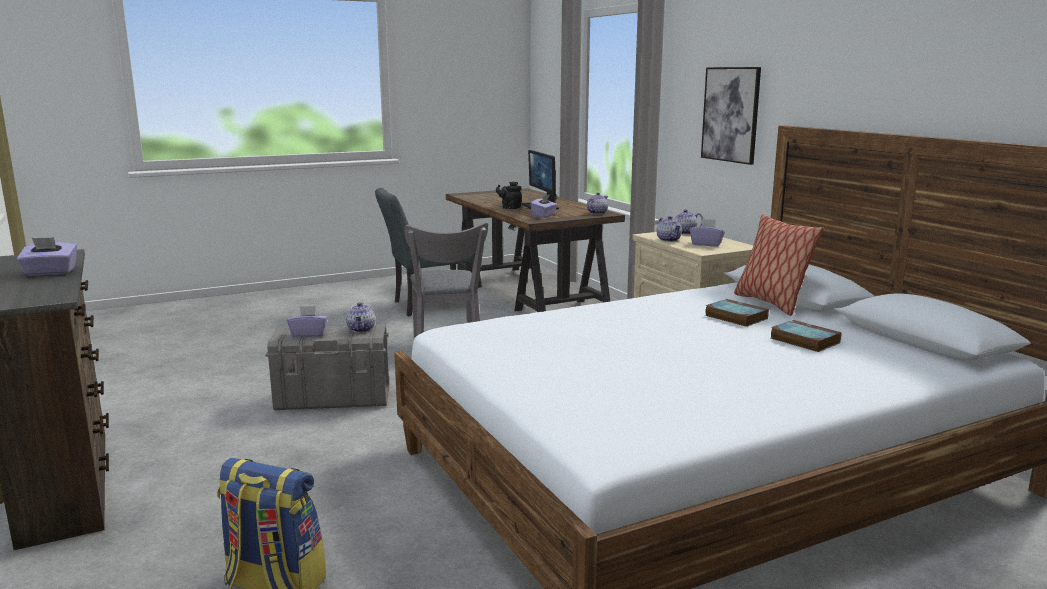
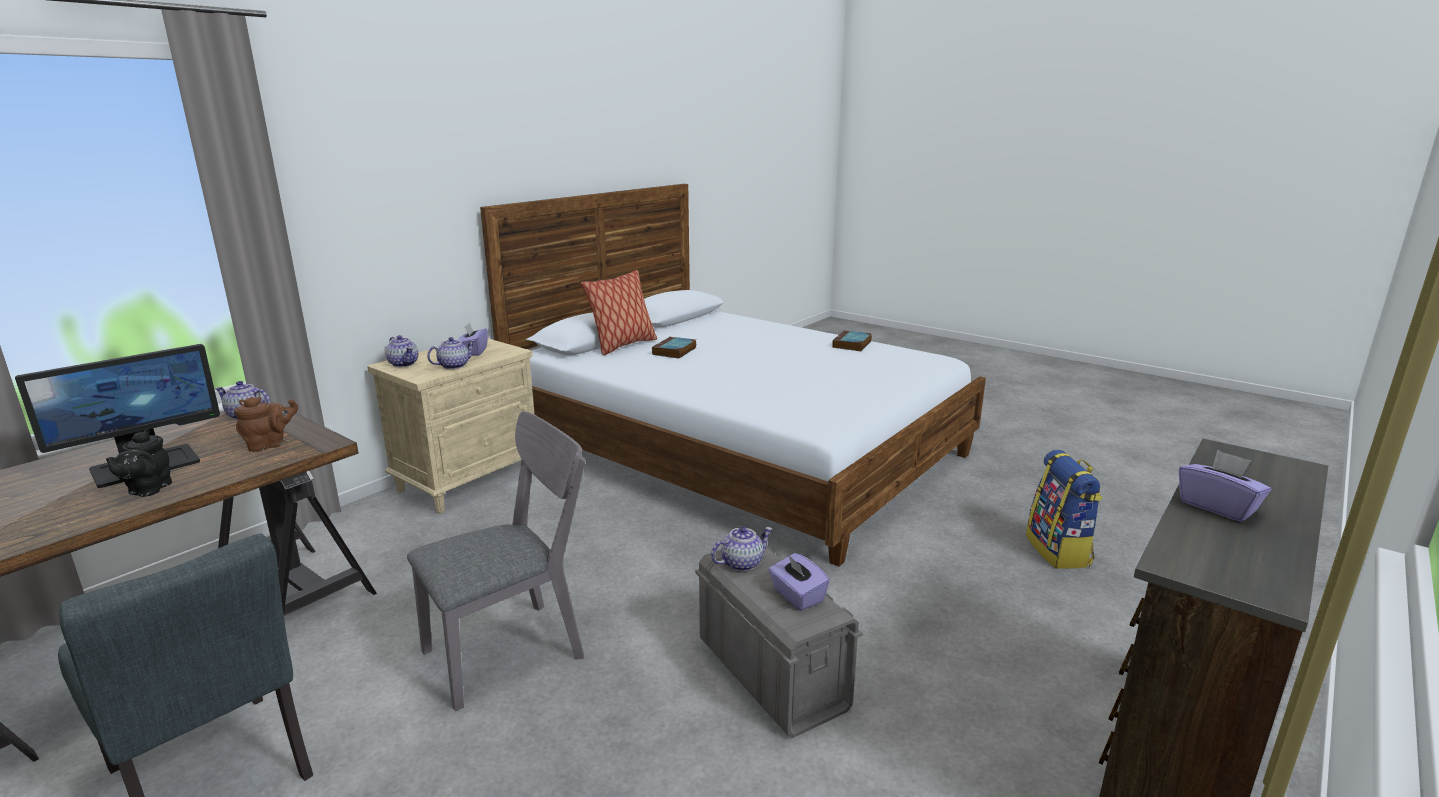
camera: 115 degrees left, 5 degrees up
purple tissue box [530,195,557,218] -> brown teapot [234,397,298,452]
picture [701,67,761,165] -> none
book [771,320,842,352] -> book moved to [832,330,872,351]

